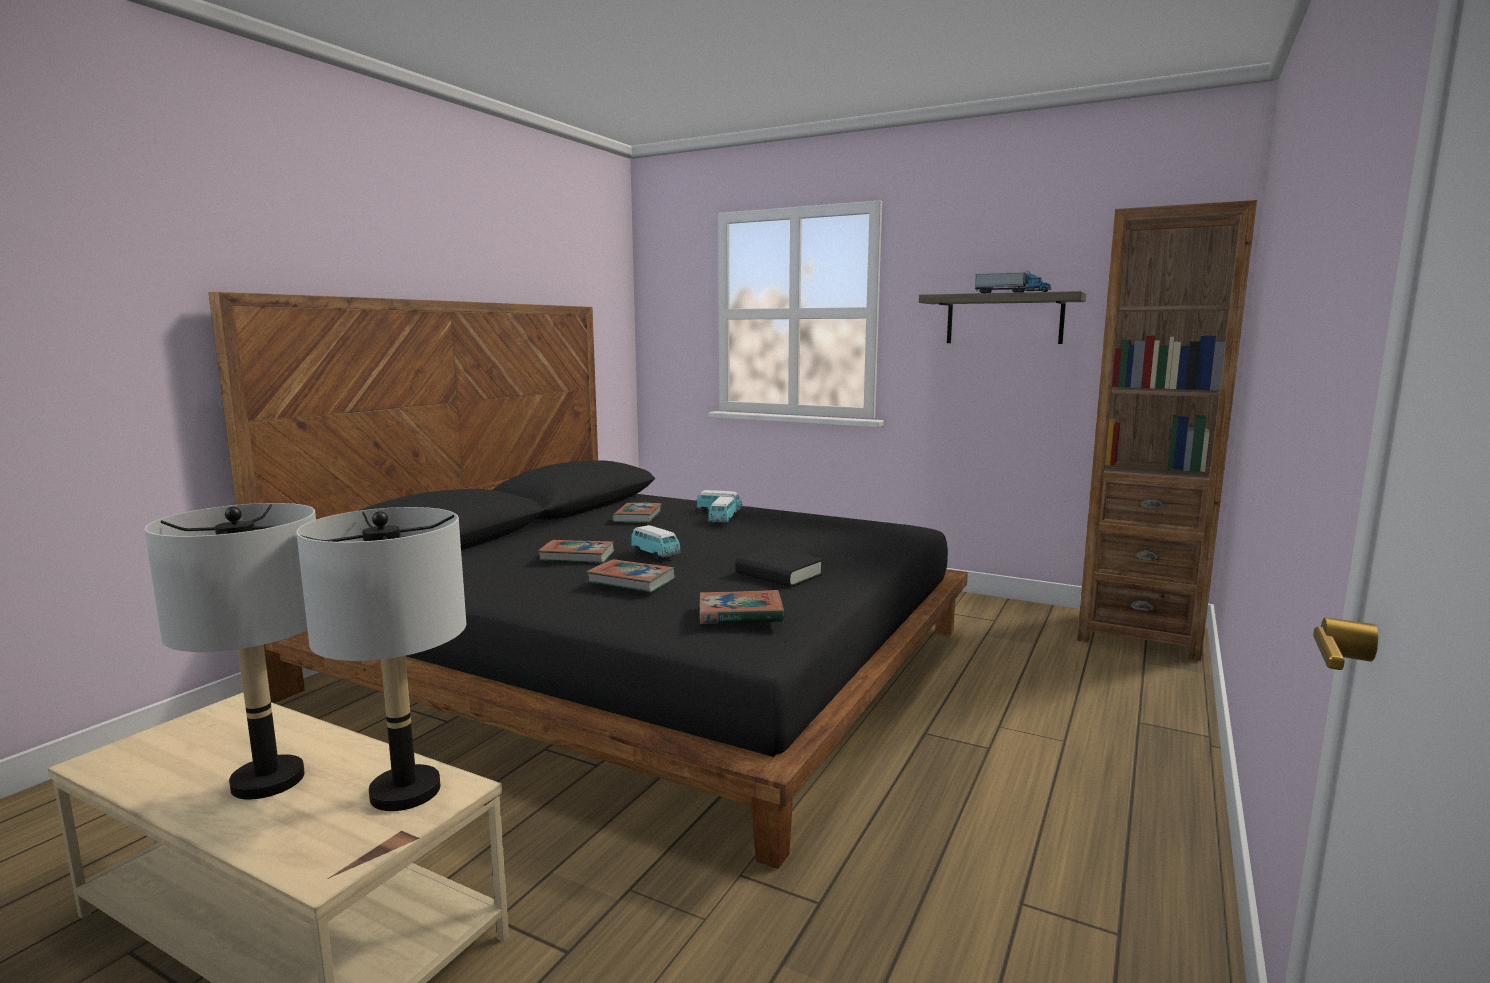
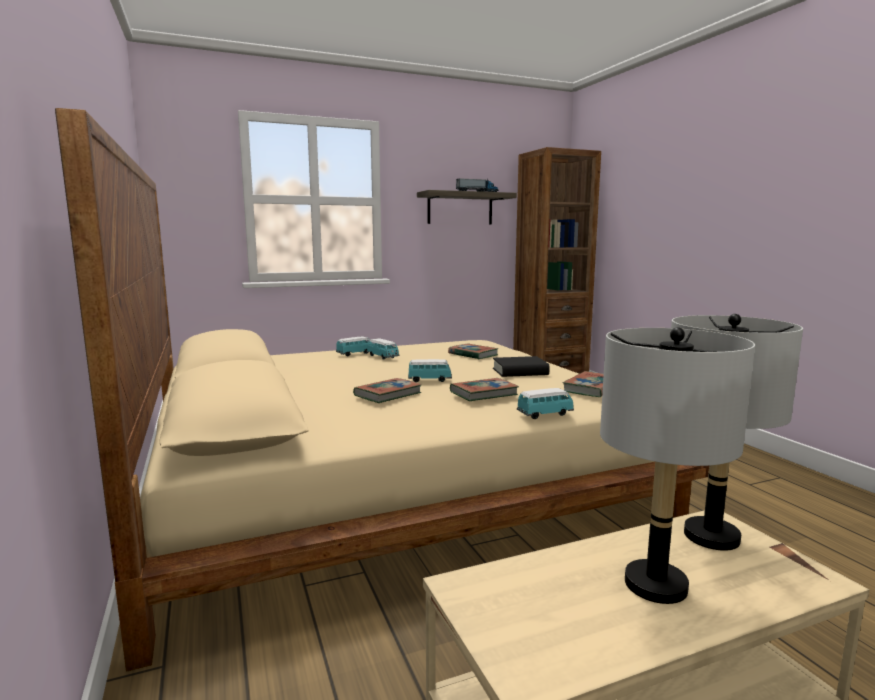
camera: 50 degrees left, 0 degrees up
black bed [209,292,968,869] -> beige bed [55,108,709,672]
book [612,503,662,523] -> book moved to [448,344,498,359]
none -> toy car [517,388,574,419]

